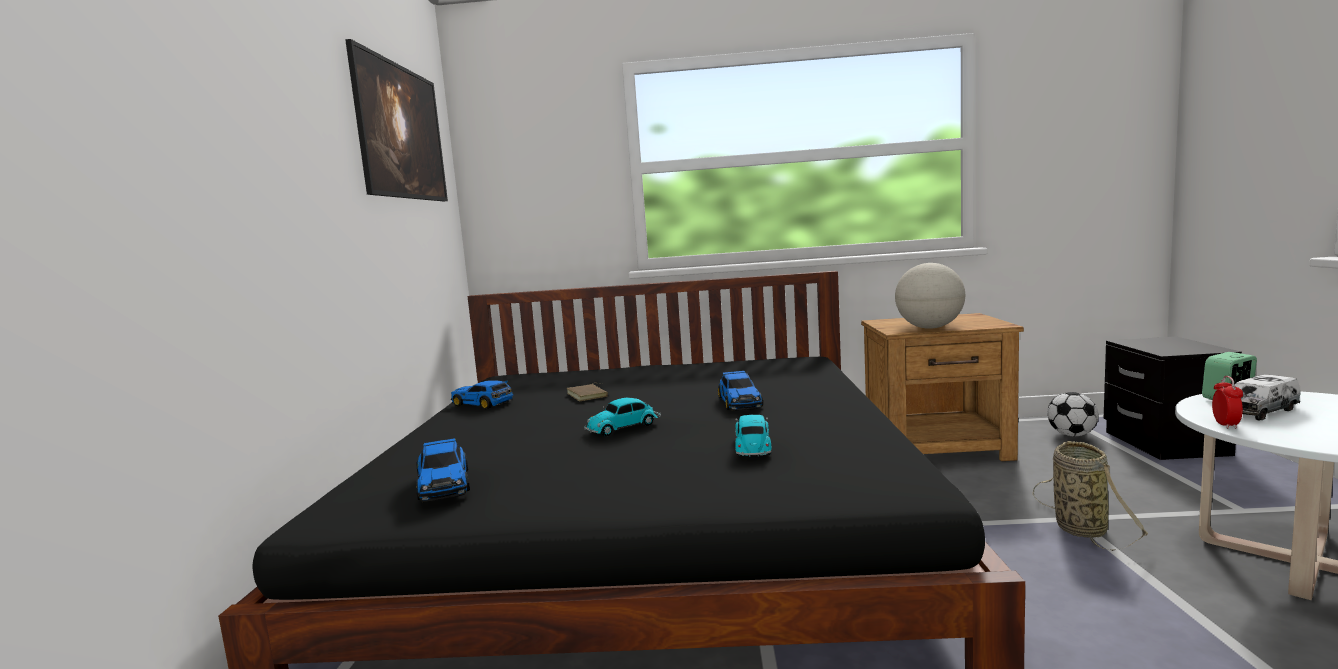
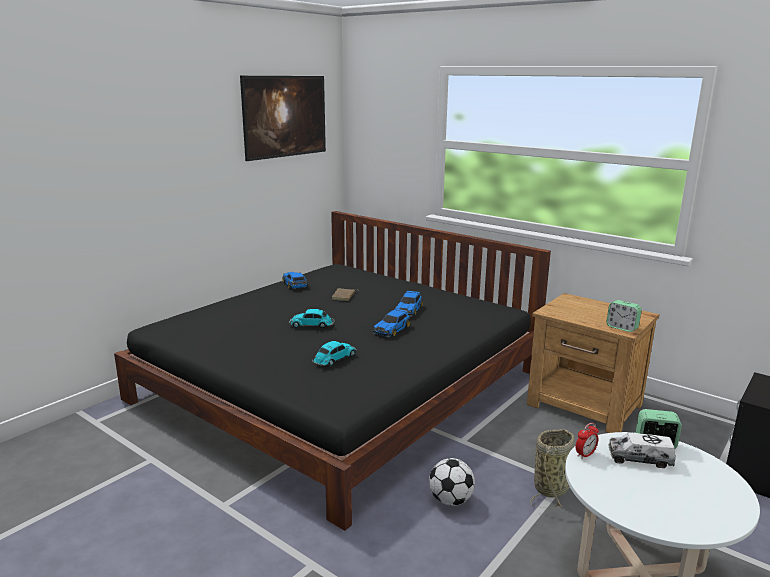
camera: 35 degrees right, 10 degrees up
toy car [416,438,470,502] -> toy car moved to [395,291,423,317]
globe [895,263,965,329] -> none
football [1047,392,1099,437] -> football moved to [429,458,475,506]
none -> alarm clock [606,300,642,332]

